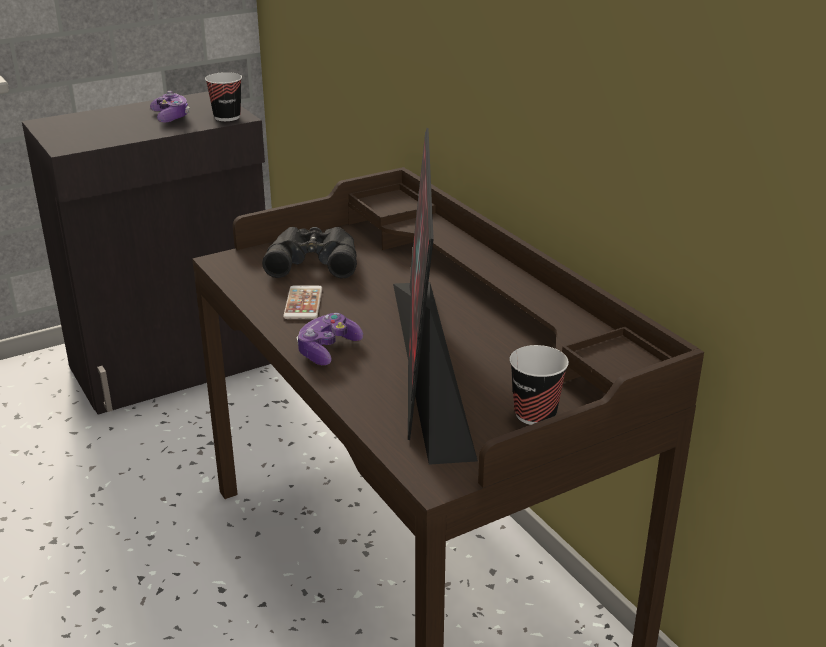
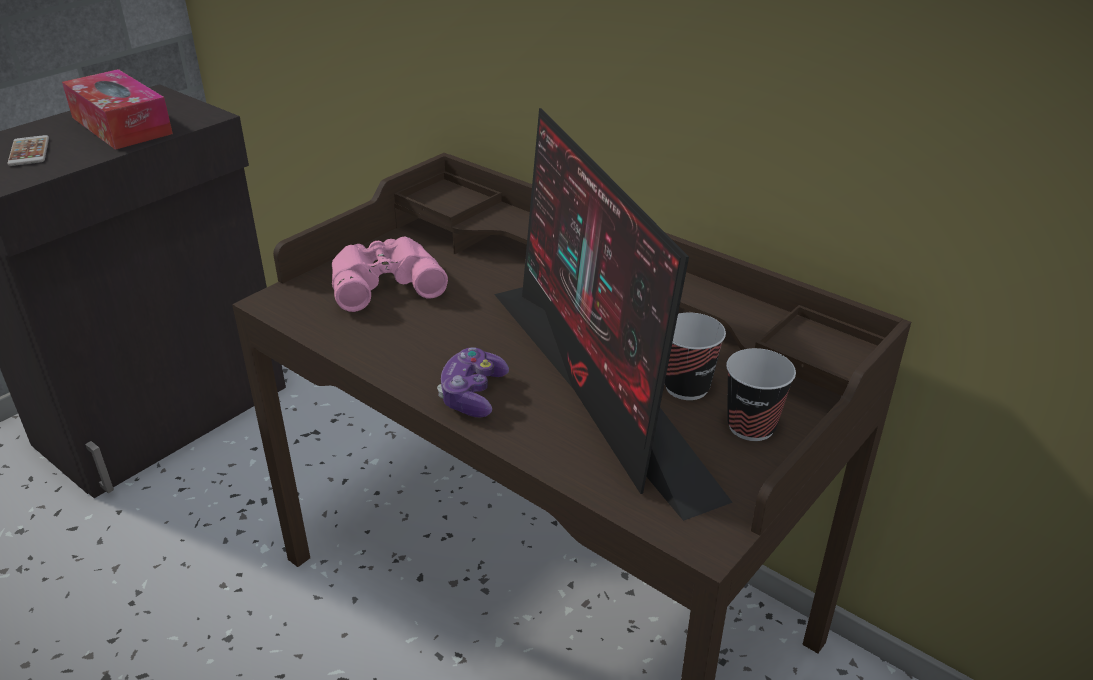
camera: 20 degrees left, 5 degrees up
game controller [150,91,189,123] -> tissue box [62,69,173,150]
cup [205,72,242,121] -> cup moved to [665,313,726,400]
black binoculars [262,227,357,278] -> pink binoculars [332,236,448,312]
phone [283,286,322,319] -> phone moved to [7,135,49,166]

